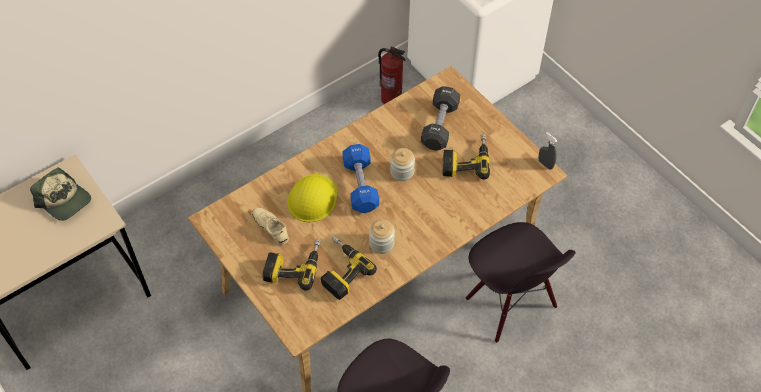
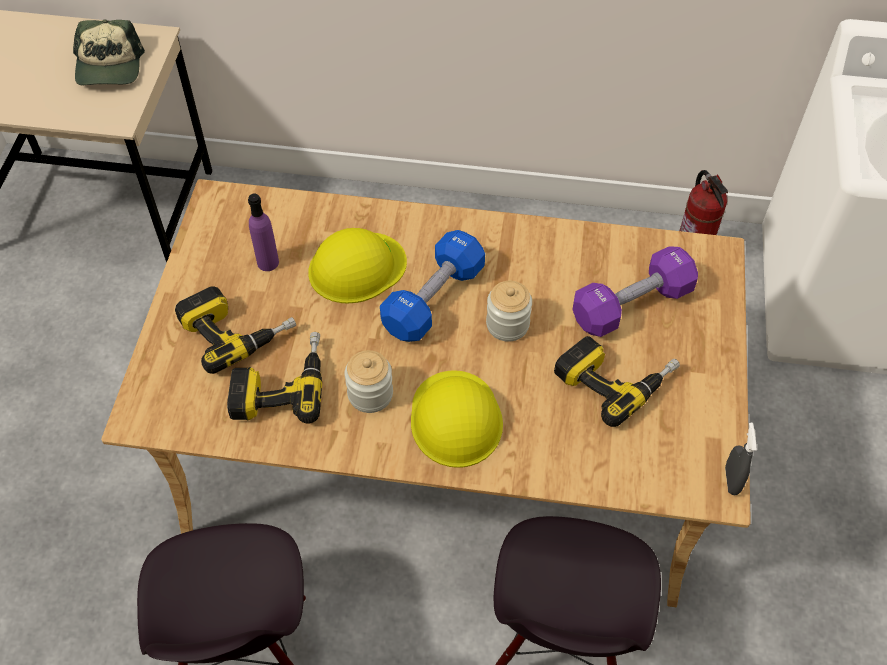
camera: 45 degrees right, 0 degrees up
beige shoe [252,208,289,245] -> purple bottle [248,194,279,271]
black dumbbell [421,86,460,150] -> purple dumbbell [572,246,698,337]
none -> yellow hard hat [411,370,503,468]

